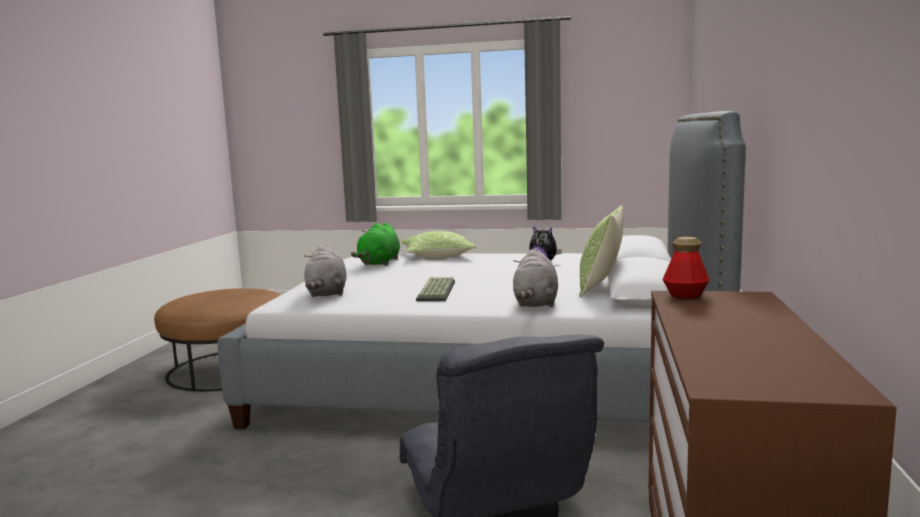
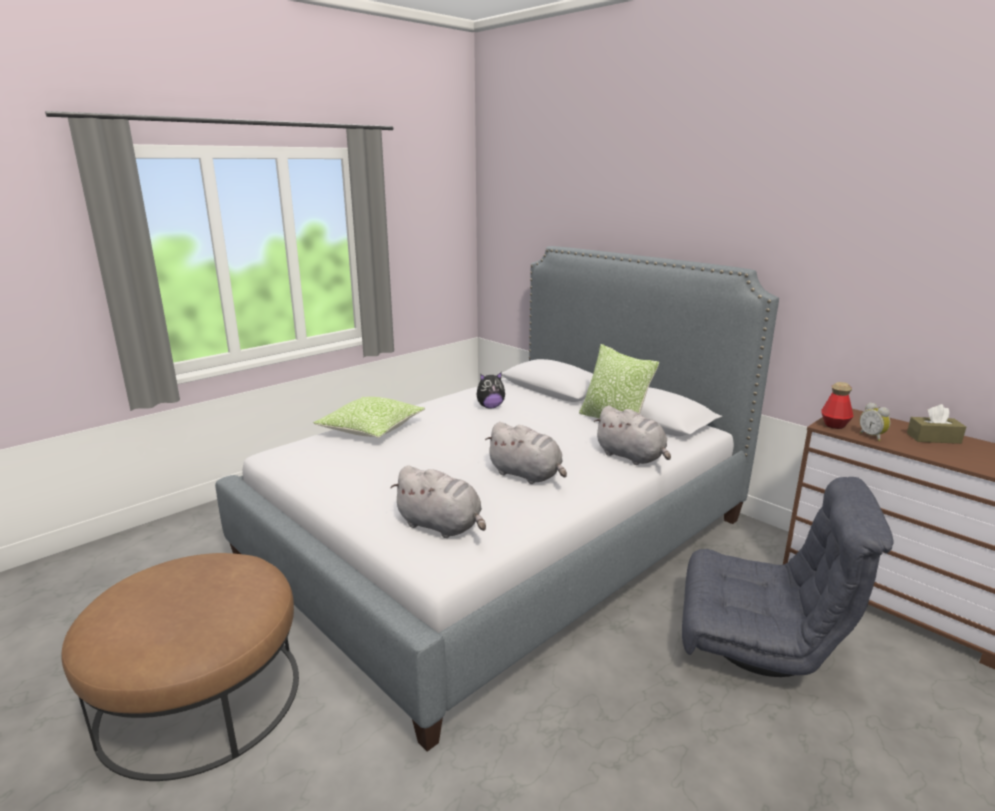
camera: 55 degrees left, 10 degrees up
green plush toy [351,223,400,266] -> none
keyboard [416,277,455,301] -> grey plush toy [485,422,567,484]
none -> alarm clock [859,402,890,441]
none -> brown tissue box [907,404,966,444]

